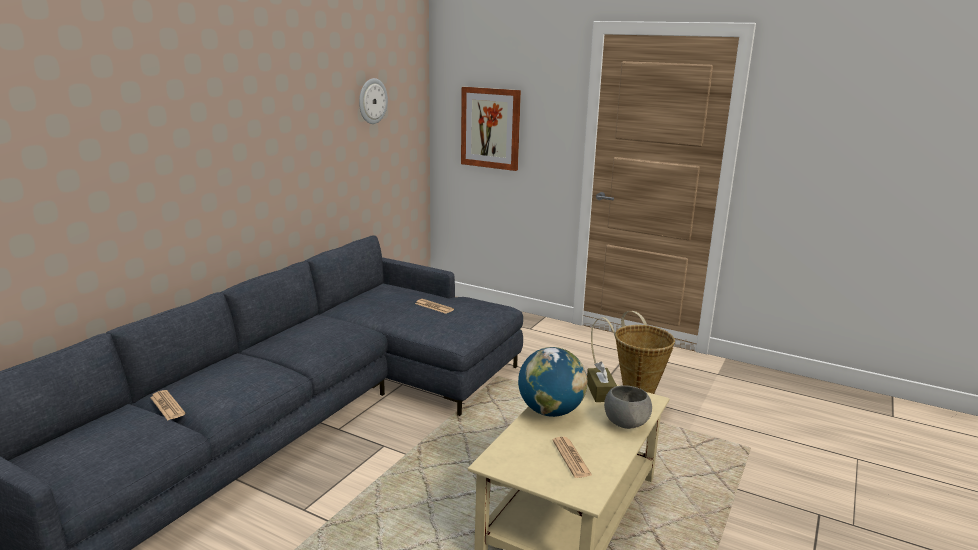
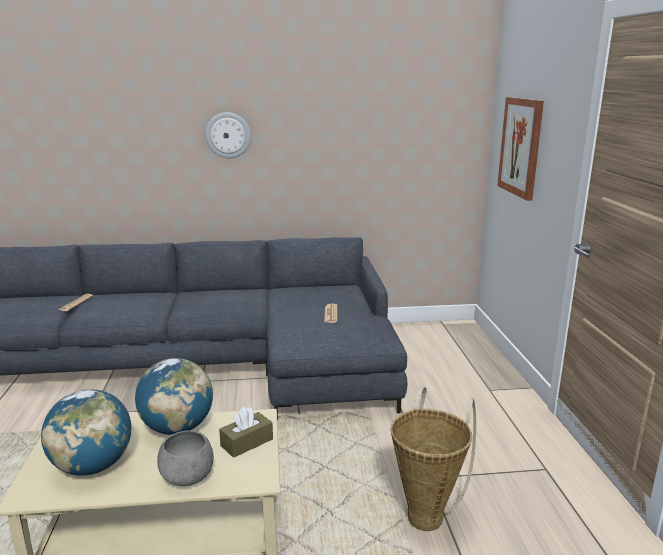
camera: 55 degrees right, 0 degrees up
wall clock [359,78,388,124] -> wall clock moved to [205,112,251,158]
newspaper [552,437,593,478] -> globe [41,389,132,476]

